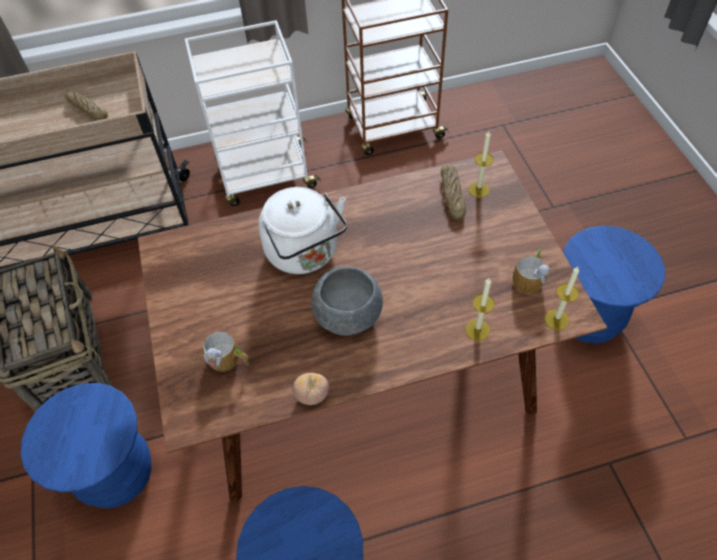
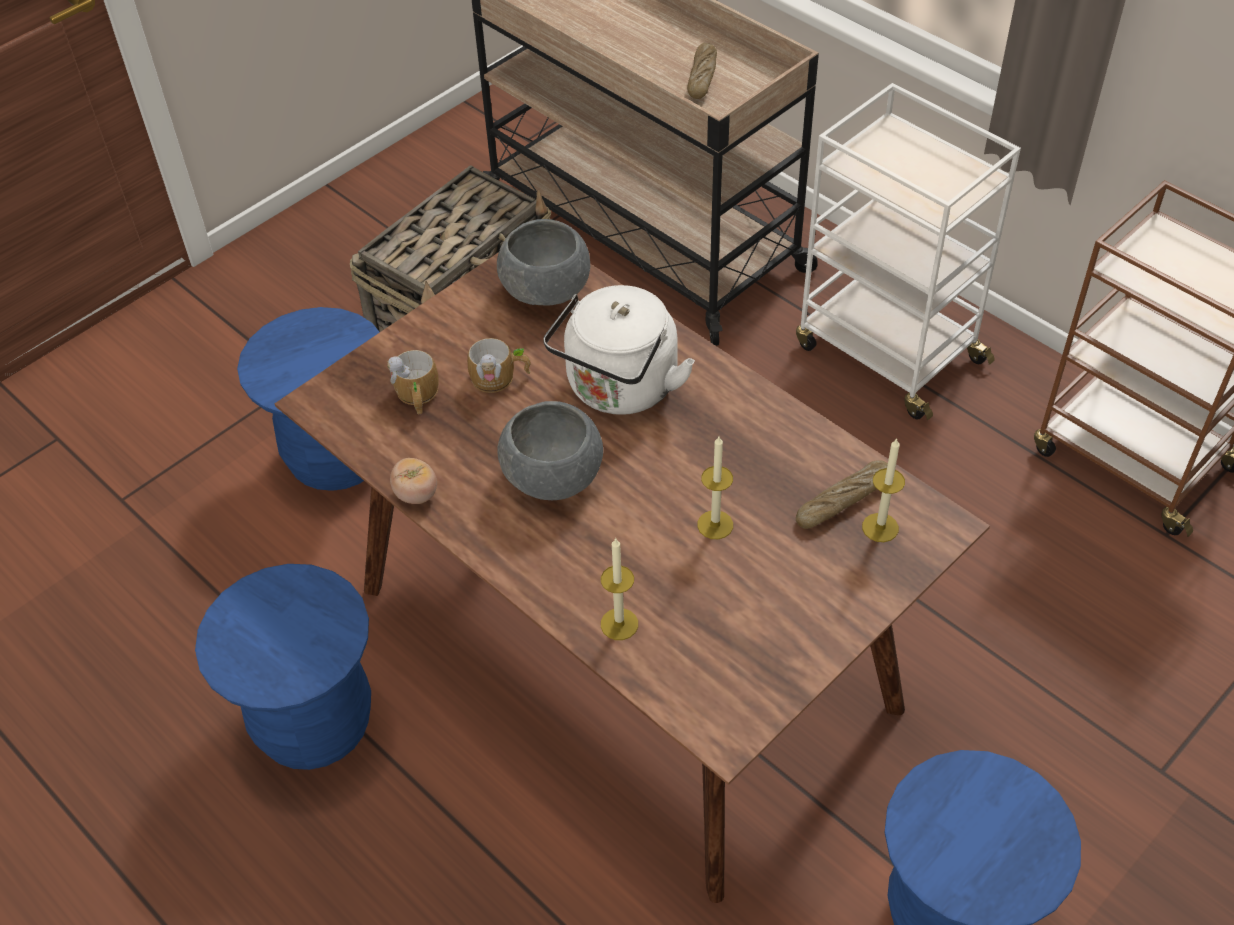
camera: 60 degrees right, 5 degrees down
mug [513,249,550,294] -> mug moved to [467,338,531,393]
candle [544,267,579,330] -> candle moved to [697,436,733,539]
none -> grey bowl [497,219,590,306]

